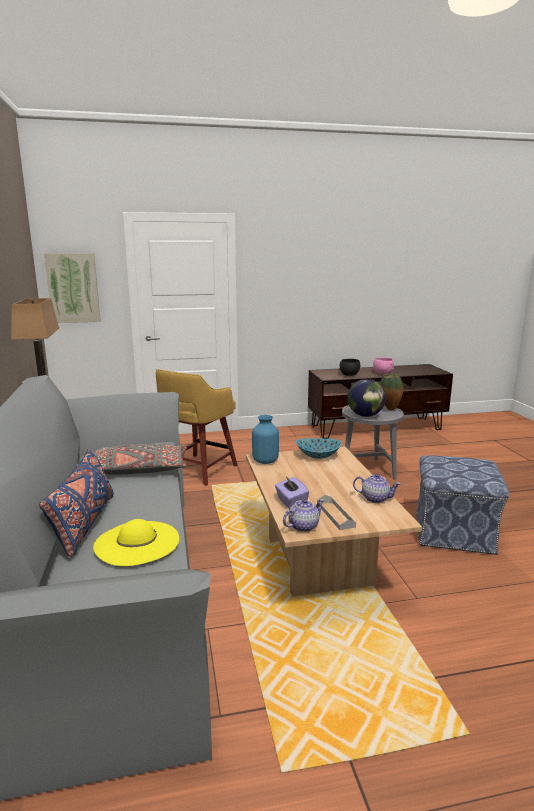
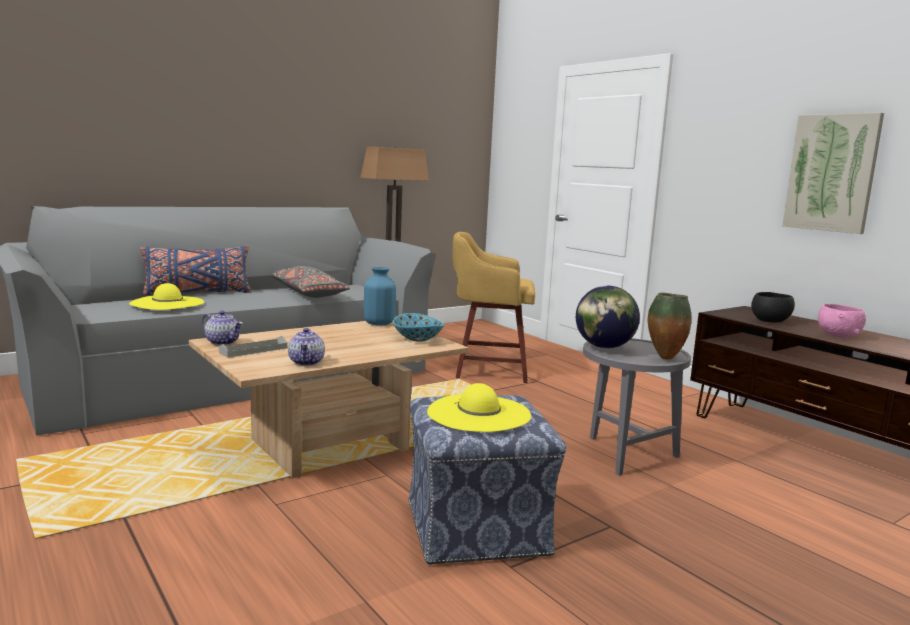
camera: 65 degrees right, 5 degrees down
picture [44,253,101,323] -> picture moved to [783,113,884,234]
purple tissue box [275,476,309,509] -> none
none -> yellow hat [427,383,531,432]

